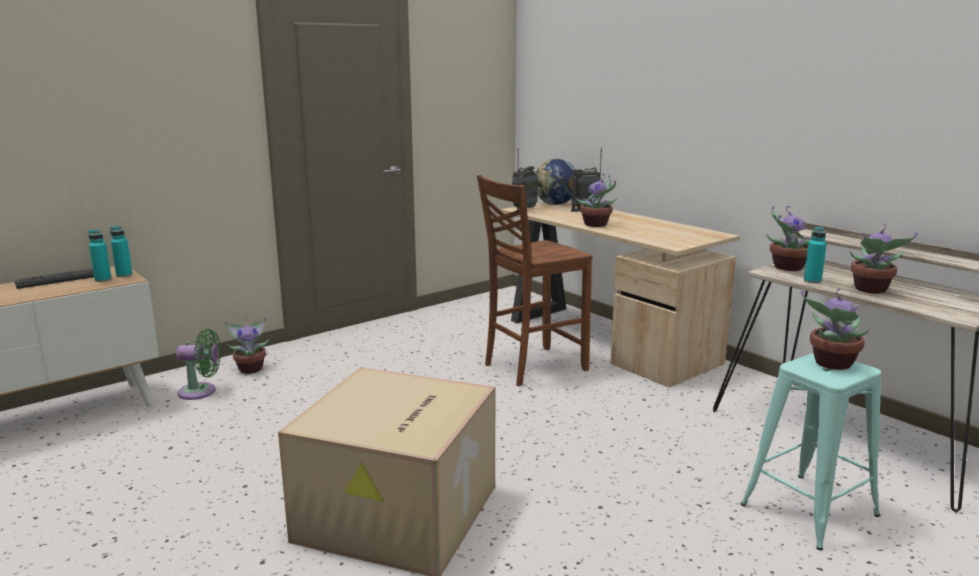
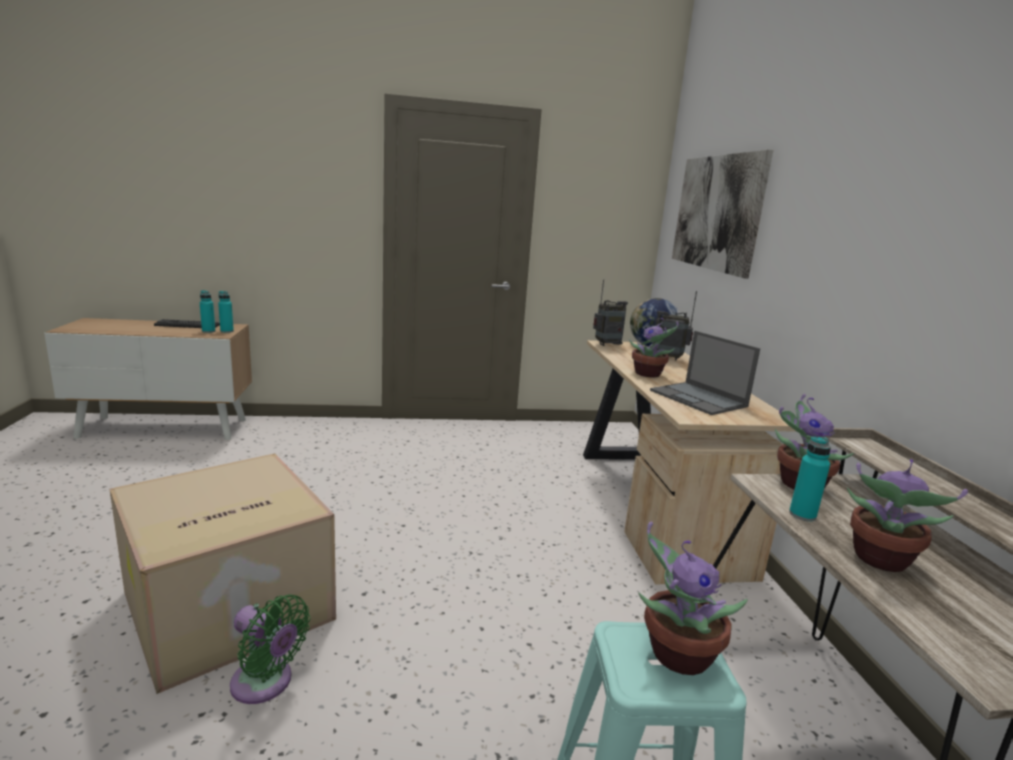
camera: 30 degrees right, 0 degrees up
green fan [176,329,221,400] -> green fan moved to [230,594,311,704]
potted plant [225,317,269,374] -> none
brown chair [477,175,592,386] -> none
none -> laptop [650,331,760,415]
none -> picture [672,149,773,279]

